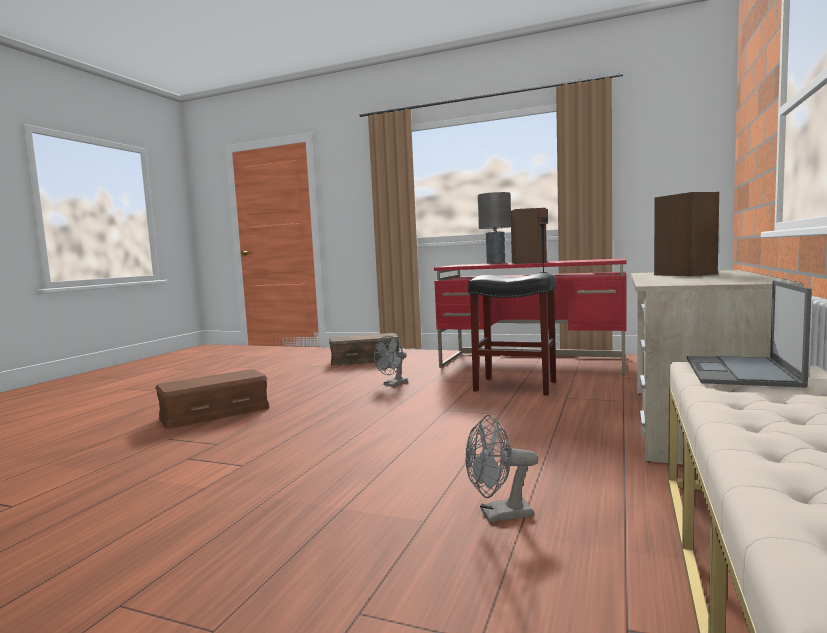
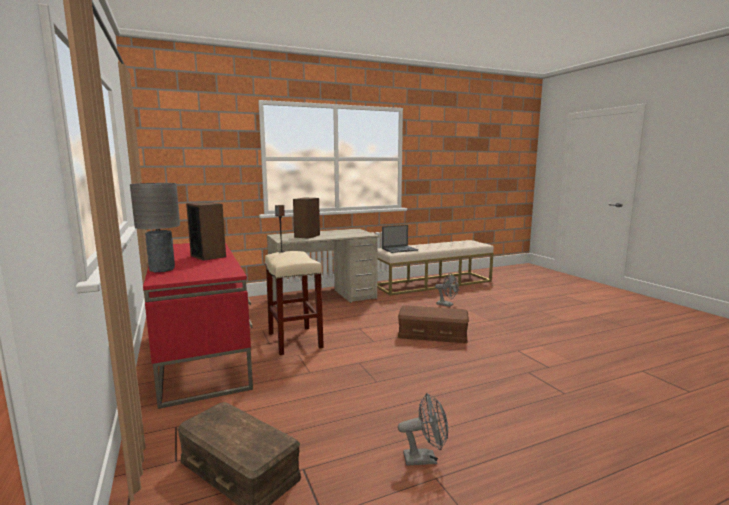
camera: 135 degrees left, 5 degrees up
brown storage box [155,369,270,429] -> brown storage box moved to [398,306,469,343]
grey fan [374,336,408,387] -> grey fan moved to [398,393,448,466]
black stool [468,273,556,396] -> beige stool [265,251,324,355]

